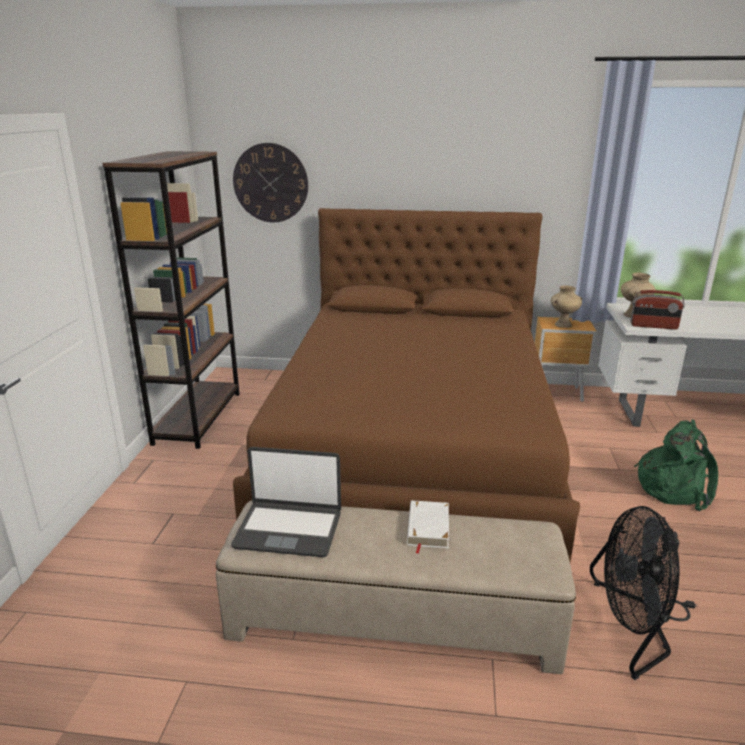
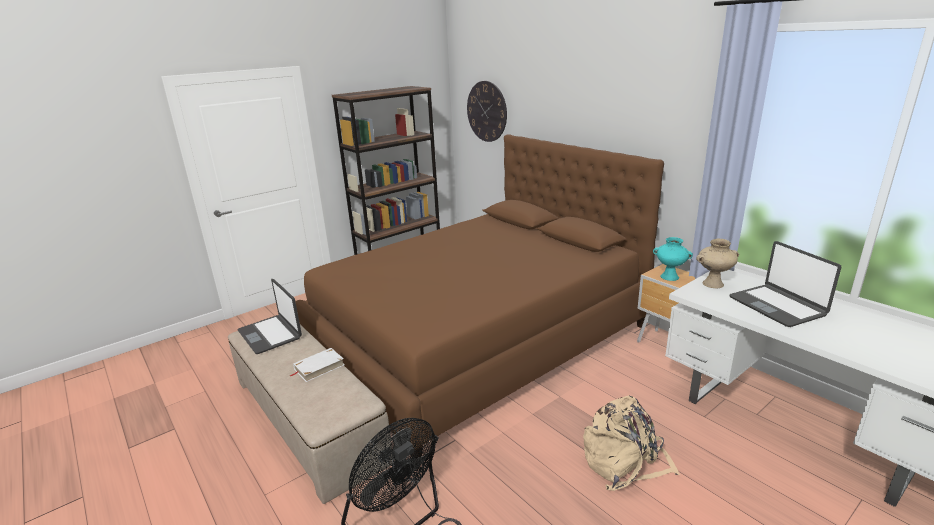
camera: 45 degrees right, 0 degrees up
beige vase [551,285,582,328] -> turquoise vase [653,237,693,281]
radio [631,290,685,330] -> none
green backpack [634,420,718,511] -> beige backpack [583,396,680,491]
none -> laptop [730,241,841,327]

